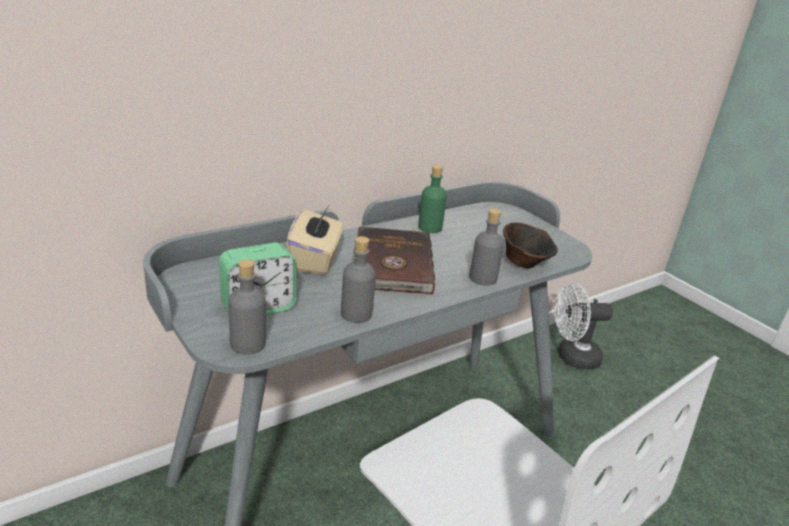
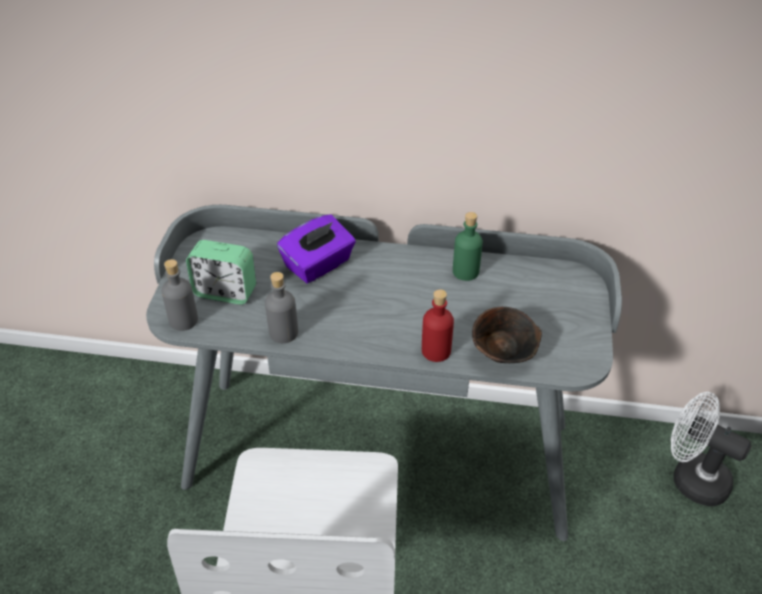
camera: 45 degrees right, 15 degrees up
beige tissue box [286,207,343,275] -> purple tissue box [277,214,356,283]
brown book [351,227,435,295] -> none
grey bottle [470,209,504,286] -> red bottle [422,289,454,362]

